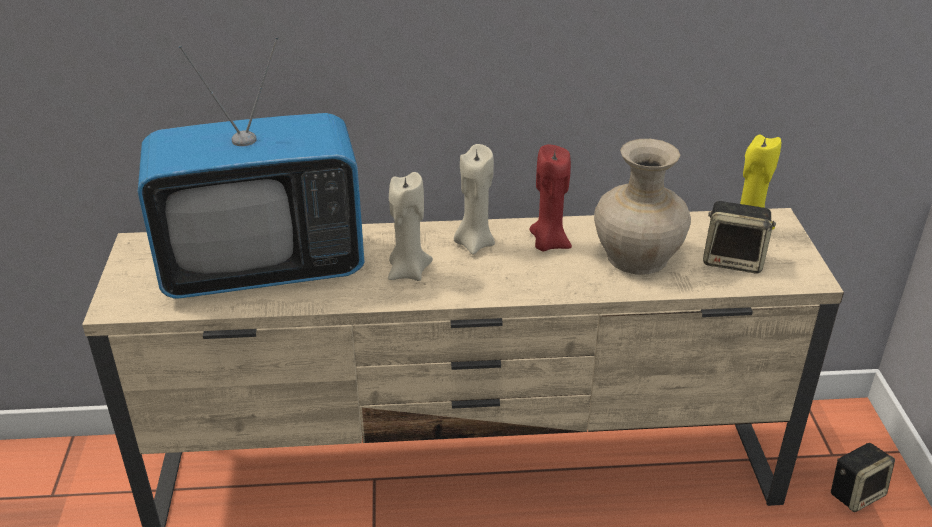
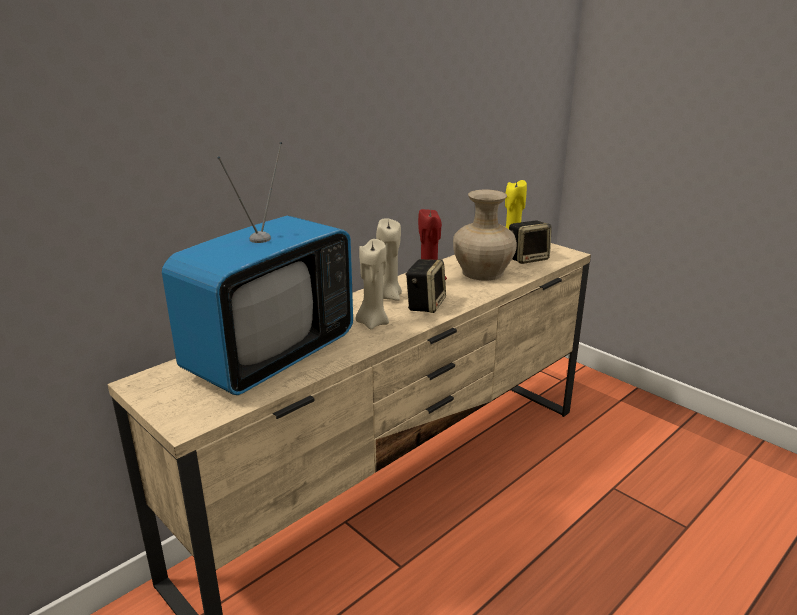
camera: 40 degrees left, 10 degrees down
speaker [831,443,895,512] -> speaker moved to [406,259,446,313]

